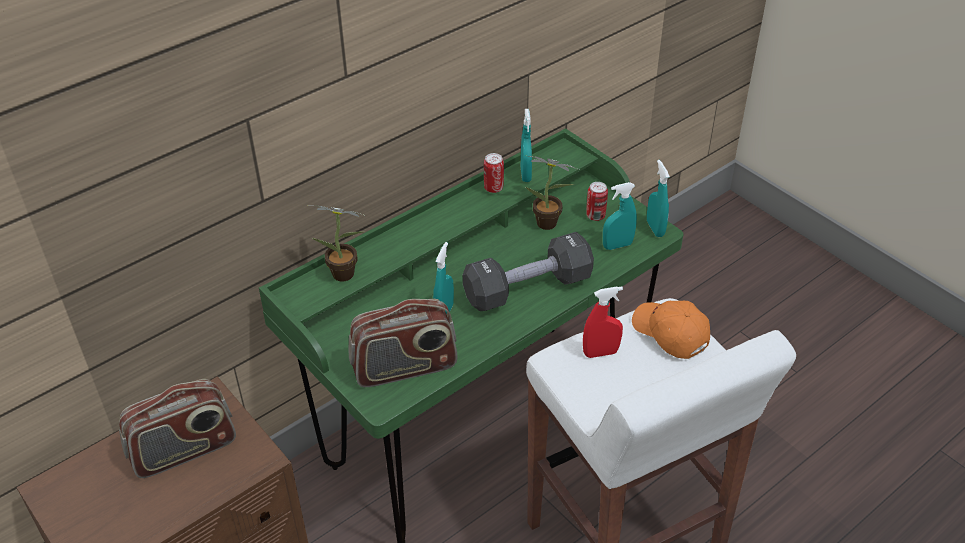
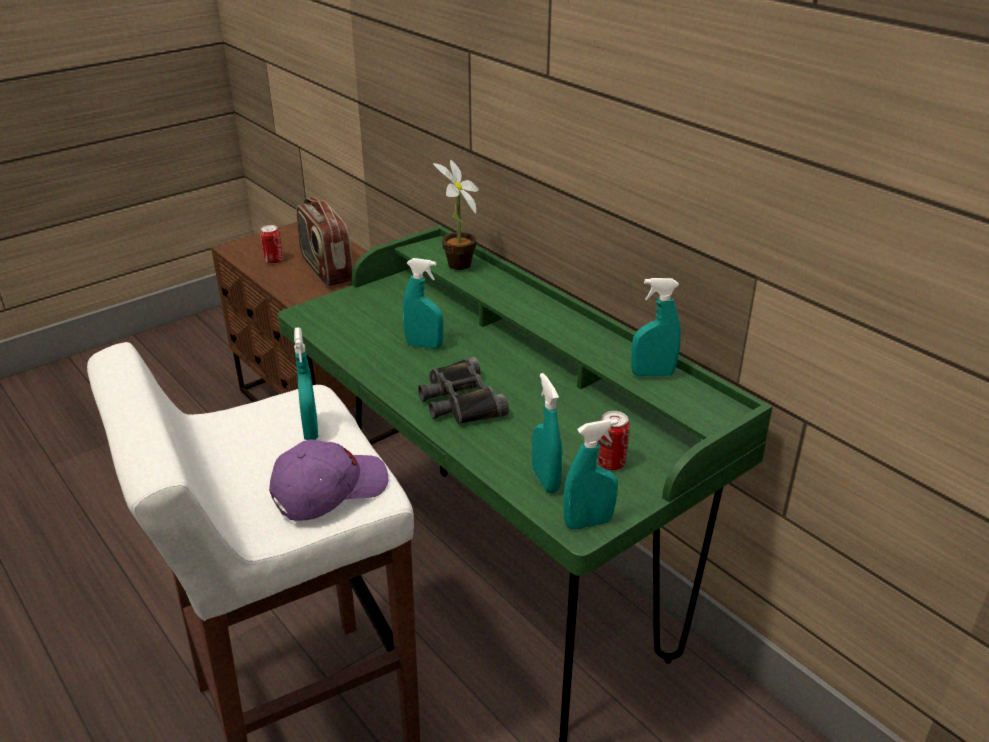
camera: 90 degrees right, 10 degrees down
radio [349,299,457,387] -> none
black dumbbell [463,232,594,311] -> black binoculars [418,357,509,424]
can [484,153,504,193] -> can moved to [260,225,283,264]
potted plant [525,156,579,230] -> none
red spray bottle [583,286,623,358] -> turquoise spray bottle [294,327,318,440]
orange cap [632,301,710,359] -> purple cap [269,439,388,521]

